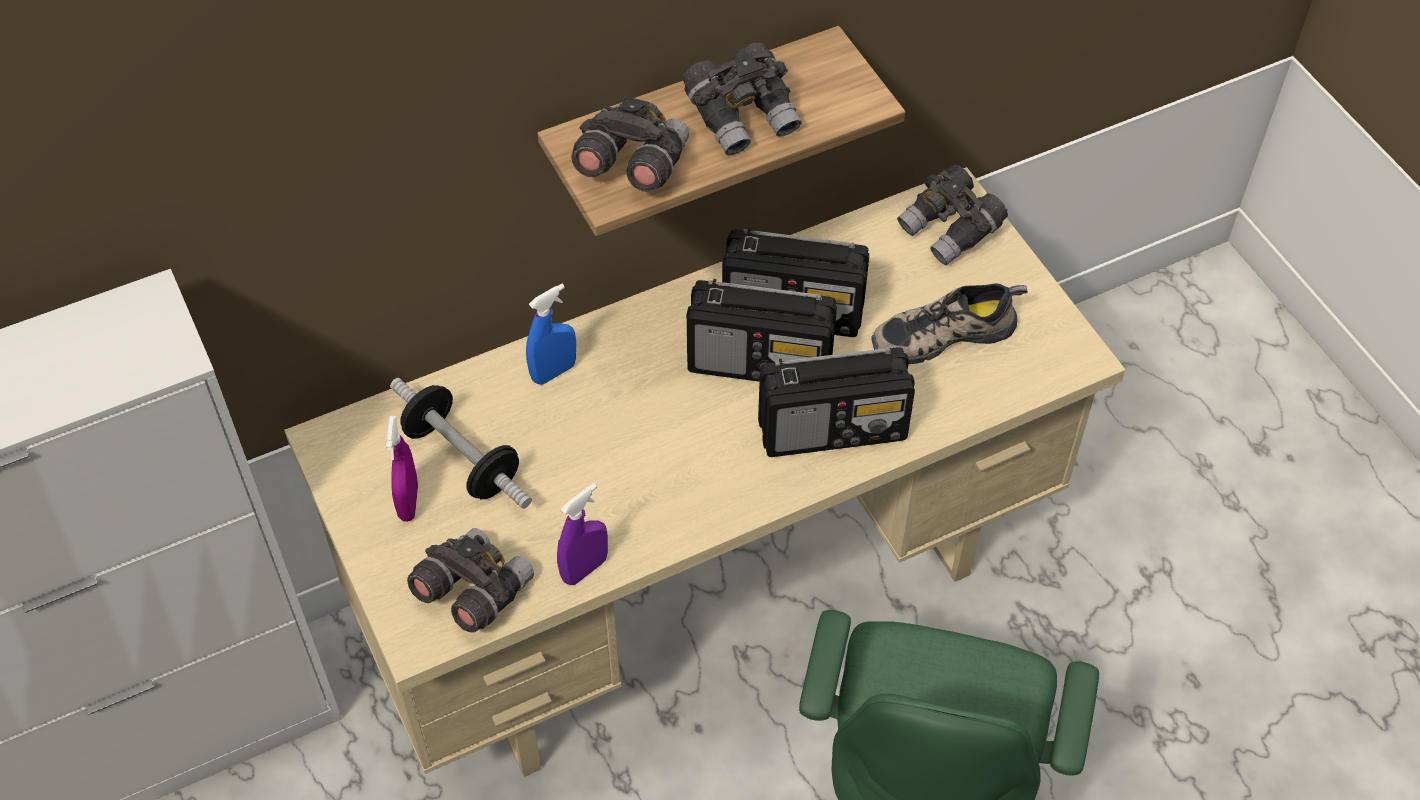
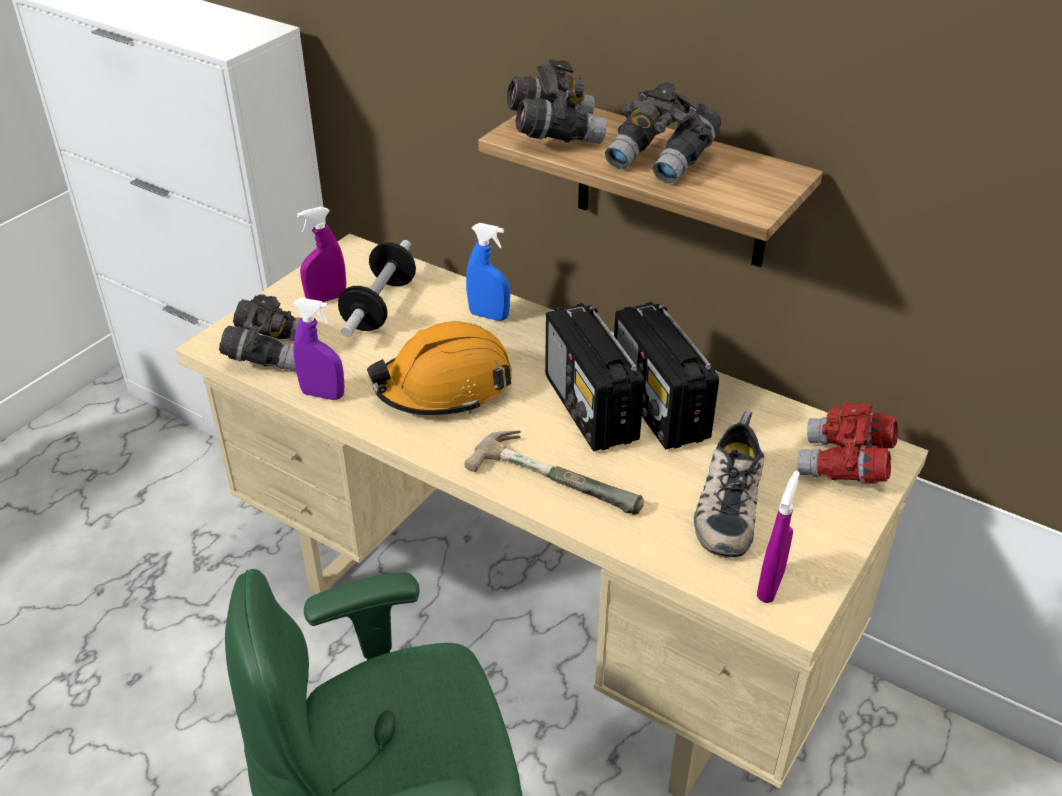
camera: 60 degrees right, 15 degrees down
radio [758,347,915,457] -> hammer [464,430,644,515]
shoe [871,283,1028,364] -> shoe turned 120 degrees counterclockwise [694,411,764,558]
grey binoculars [897,165,1008,266] -> red binoculars [797,401,898,484]
none -> orange hard hat [367,322,512,415]
none -> purple spray bottle [757,471,800,603]

